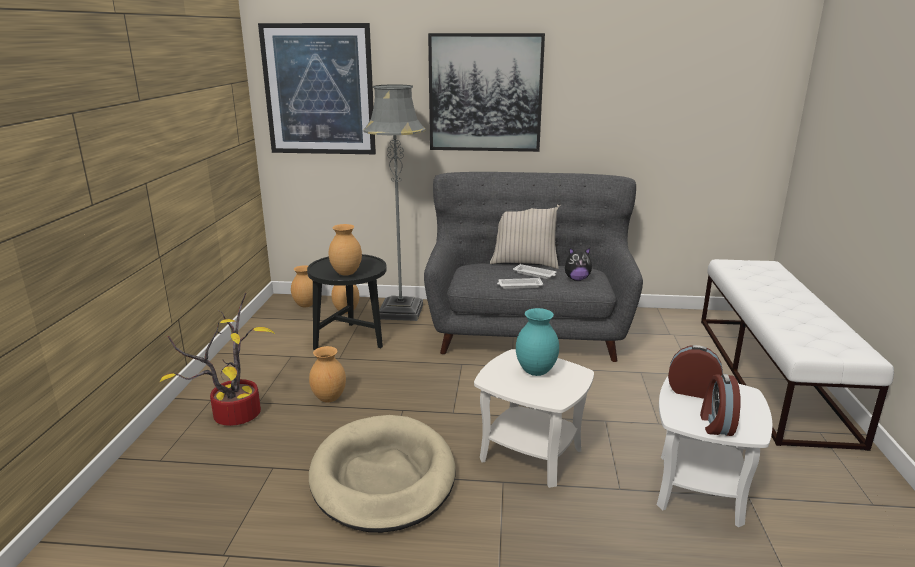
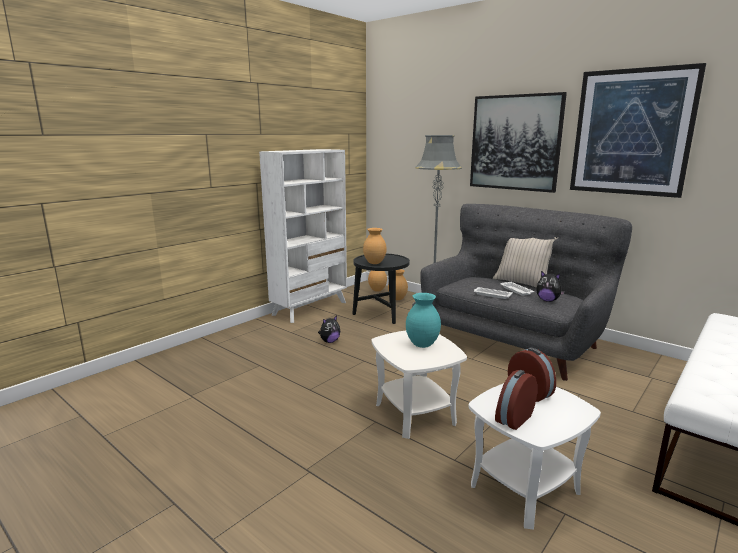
camera: 35 degrees right, 5 degrees down
potted plant [160,293,275,426] -> none
picture [258,23,376,154] -> picture moved to [570,63,706,198]
brown vase [309,346,346,402] -> plush toy [318,316,340,343]
beige dog bed [309,415,455,533] -> none
none -> white bookcase [259,149,347,323]

